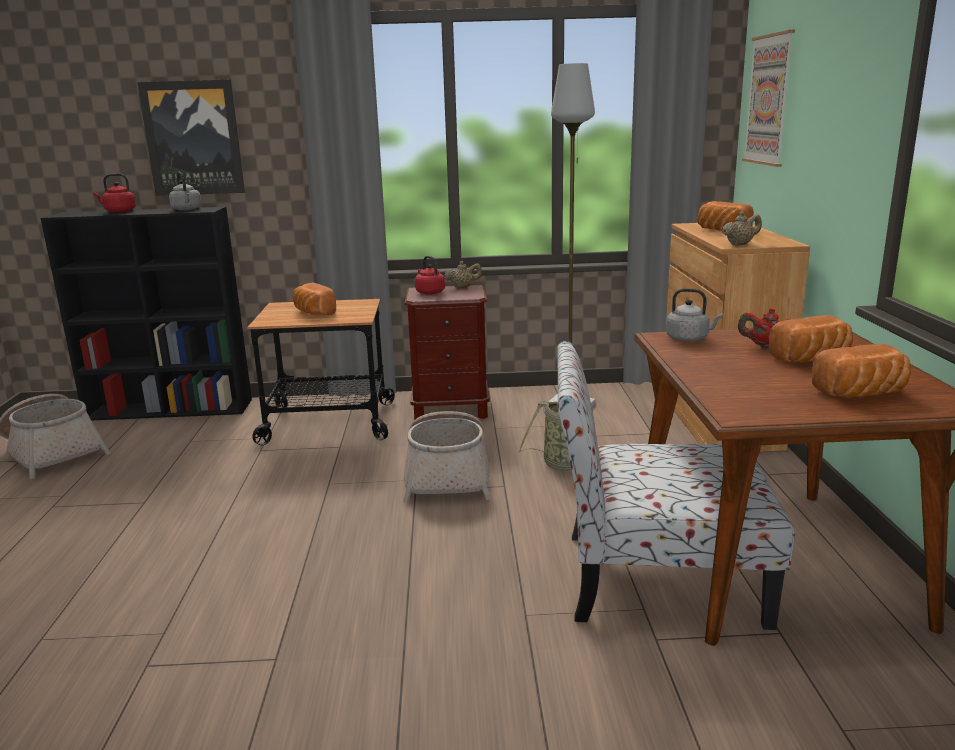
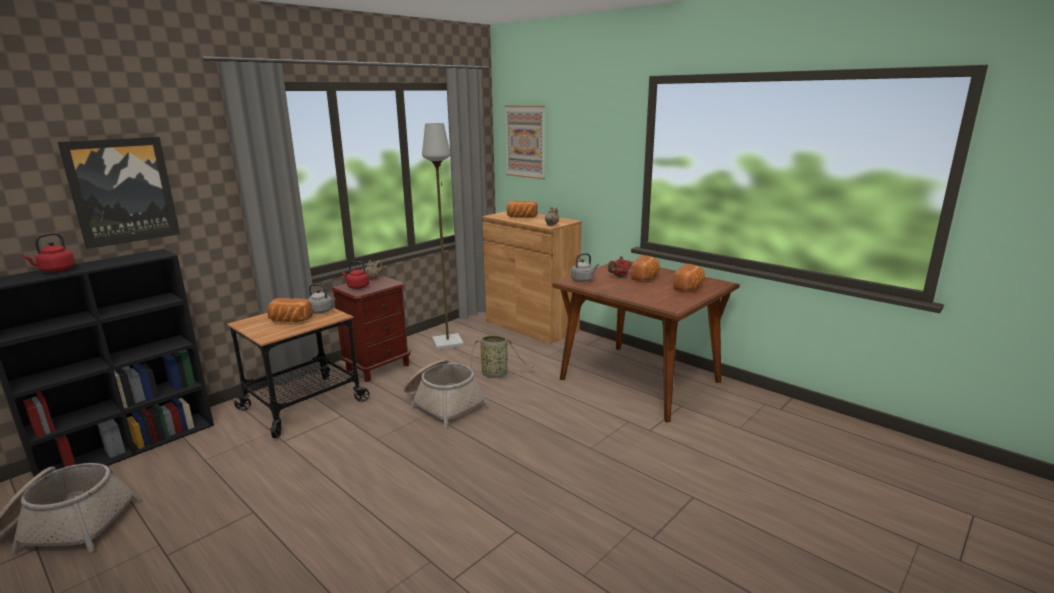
camera: 45 degrees left, 0 degrees up
grey kettle [169,172,201,211] -> grey kettle moved to [308,284,336,313]
chair [557,341,795,630] -> none

